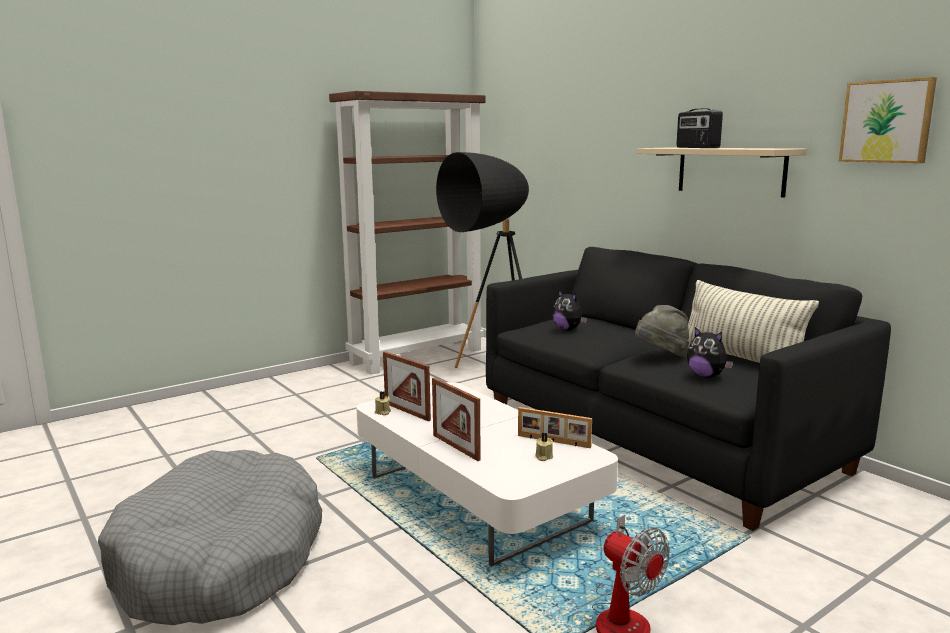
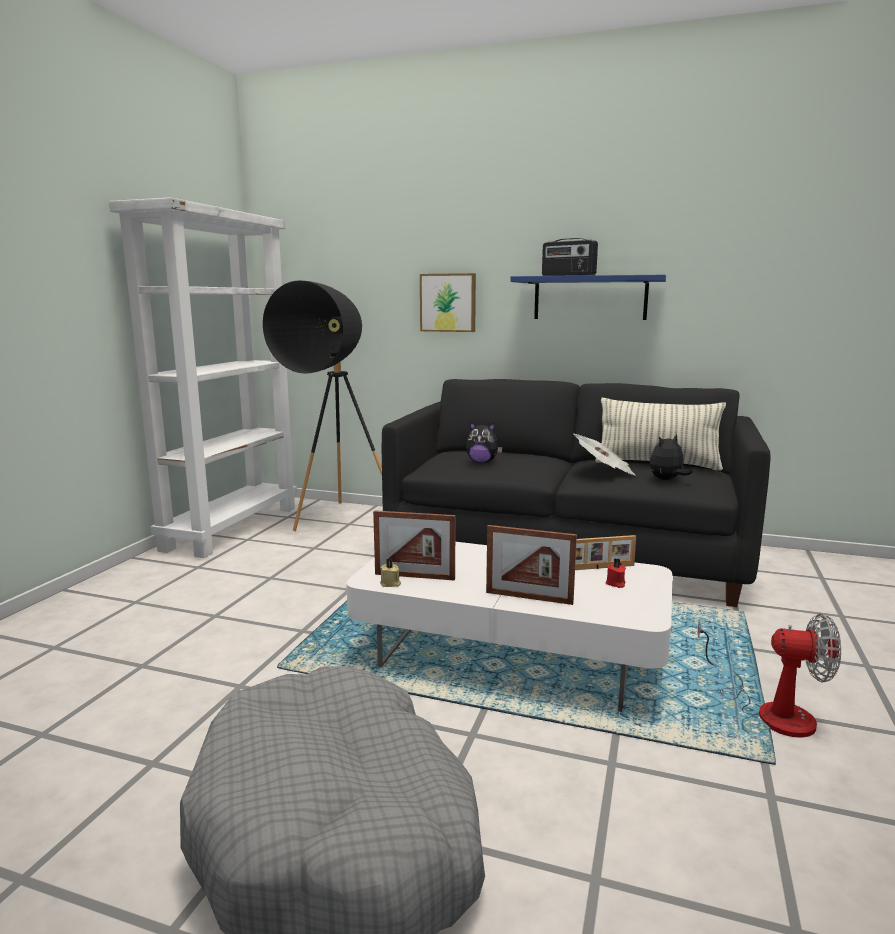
camera: 35 degrees left, 0 degrees up
brown bookcase [329,91,486,375] -> white bookcase [109,197,297,558]
beige candle [535,433,553,461] -> red candle [606,558,626,588]
grey hat [635,305,689,356] -> newspaper [573,434,635,475]
beige shelf [637,148,807,198] -> blue shelf [510,275,666,320]
plush toy [687,327,733,378] -> plush toy turned 135 degrees clockwise [650,434,693,480]
picture [839,77,937,163] -> picture moved to [420,273,476,332]

